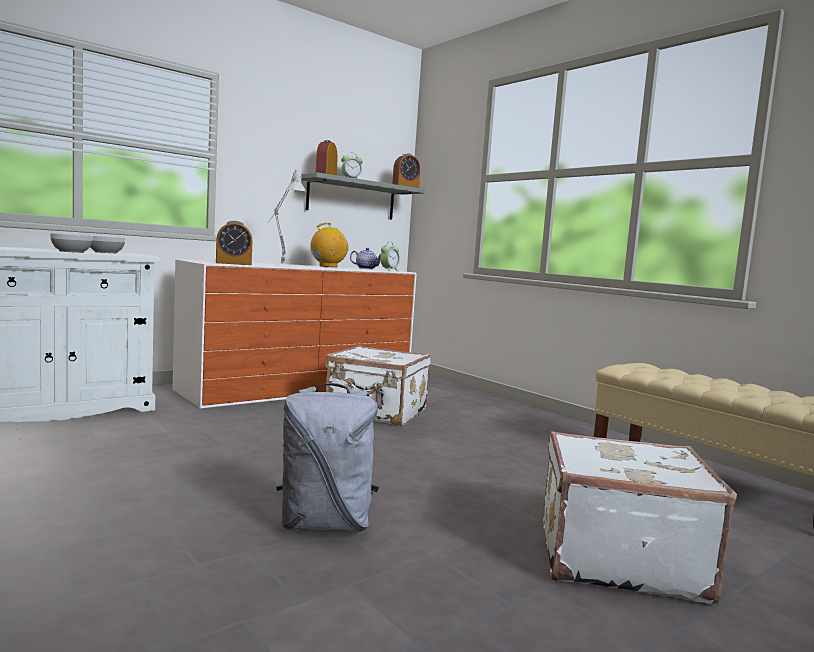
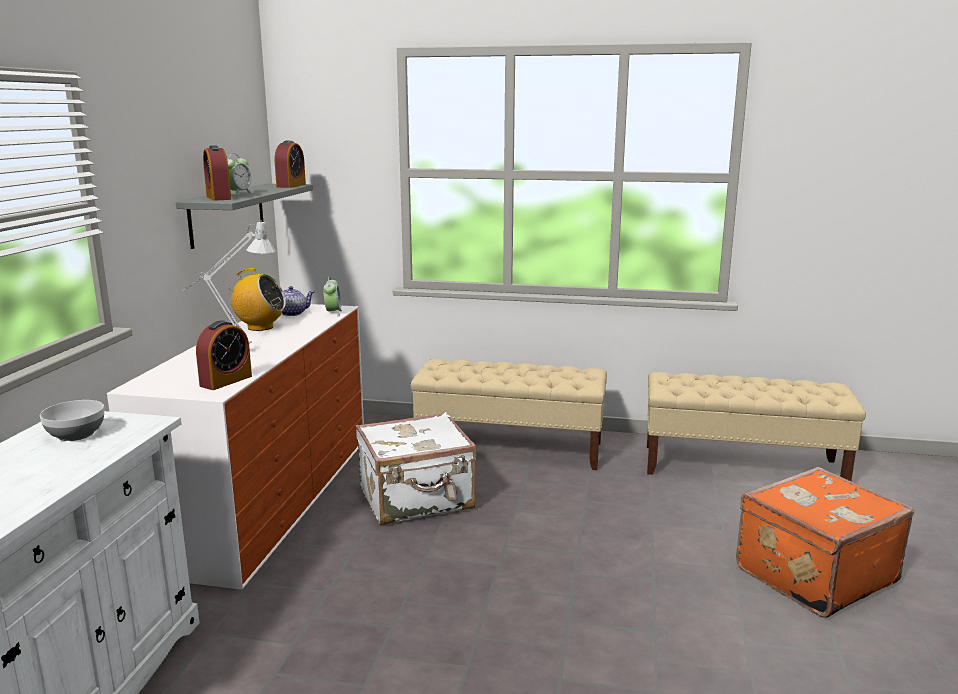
camera: 40 degrees left, 10 degrees up
bowl [50,233,93,253] -> none
grey backpack [277,383,379,532] -> none
radio [310,223,349,267] -> radio turned 90 degrees clockwise [224,268,286,331]
white suitcase [543,431,737,604] -> orange suitcase [736,467,914,618]
none -> beige bench [410,359,607,470]

